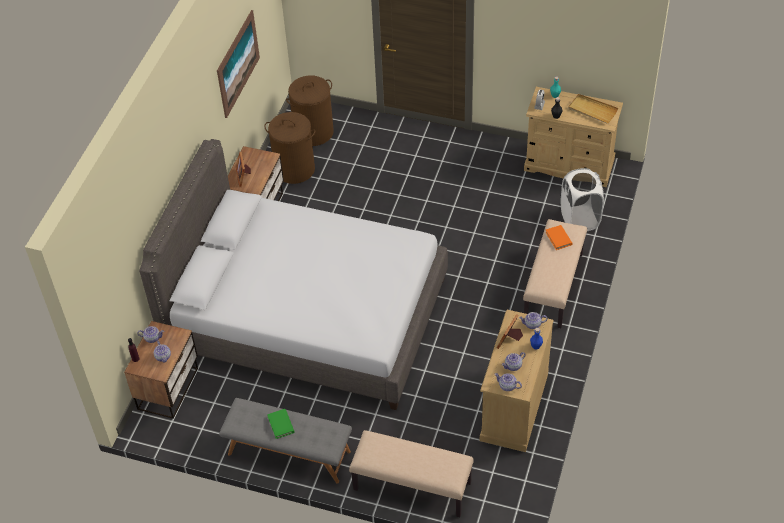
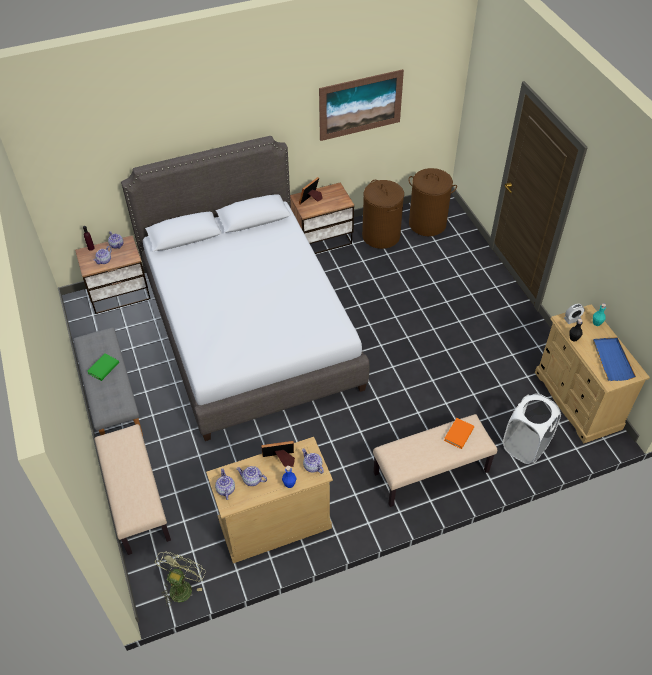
camera: 50 degrees right, 0 degrees up
beige tray [568,94,618,124] -> blue tray [593,337,636,381]
none -> green fan [155,552,206,607]

